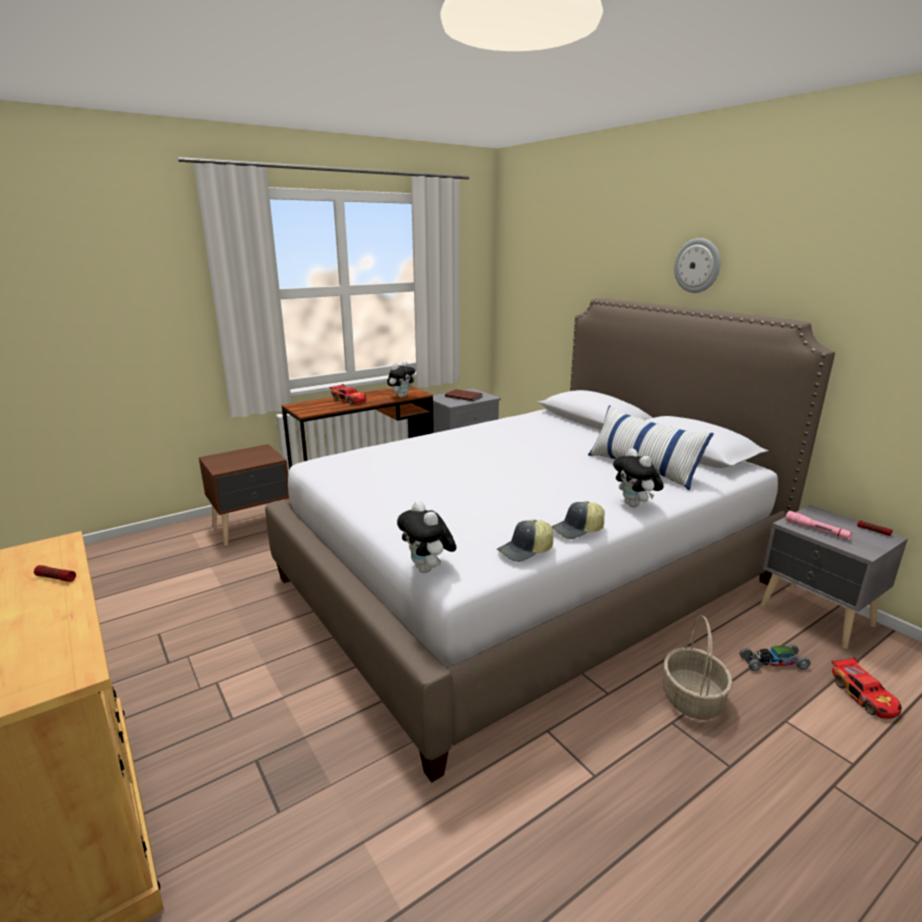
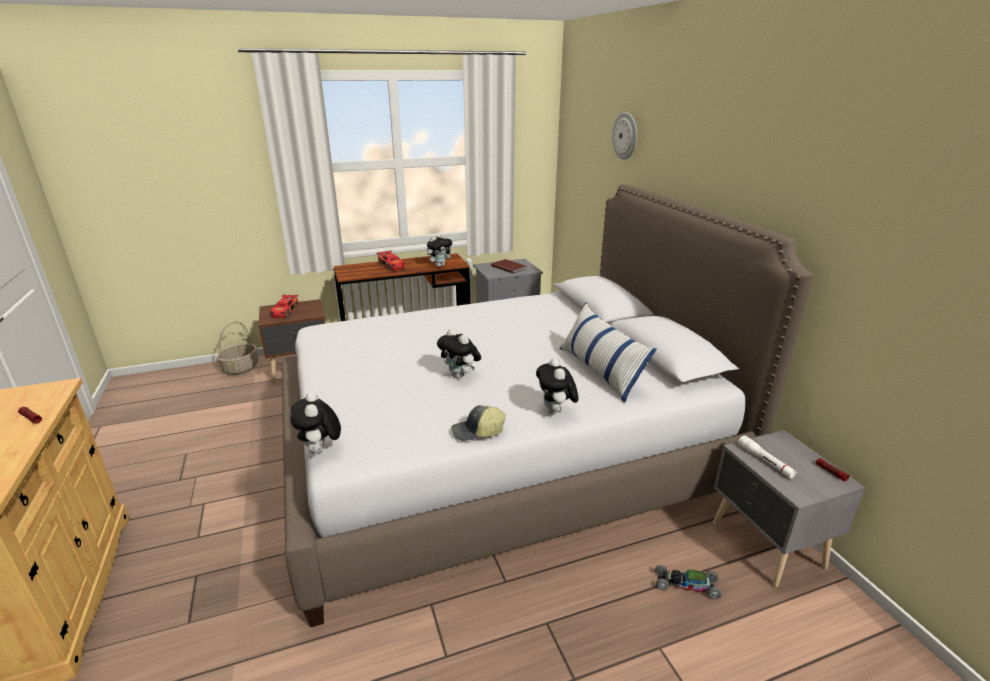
camera: 15 degrees right, 5 degrees up
cap [497,519,553,562] -> none
basket [663,616,733,720] -> basket moved to [217,321,258,375]
wall clock [674,238,721,293] -> wall clock moved to [612,112,637,160]
pink flashlight [785,511,852,540] -> white flashlight [738,435,797,479]
toy car [831,657,902,719] -> toy car moved to [270,294,298,318]
none -> plush toy [437,328,481,378]

